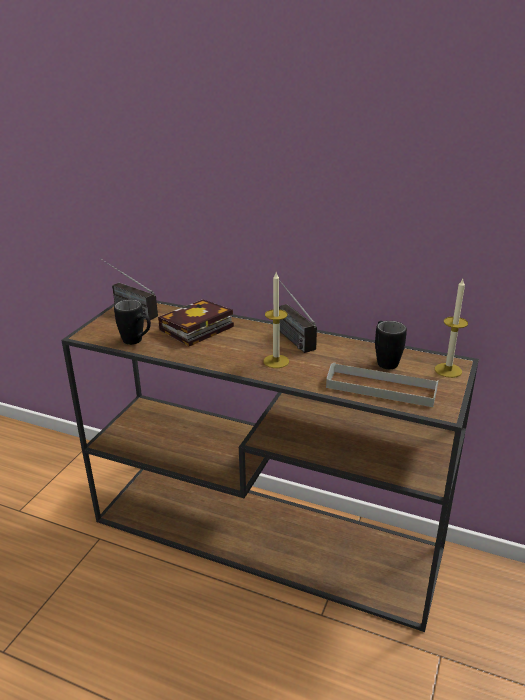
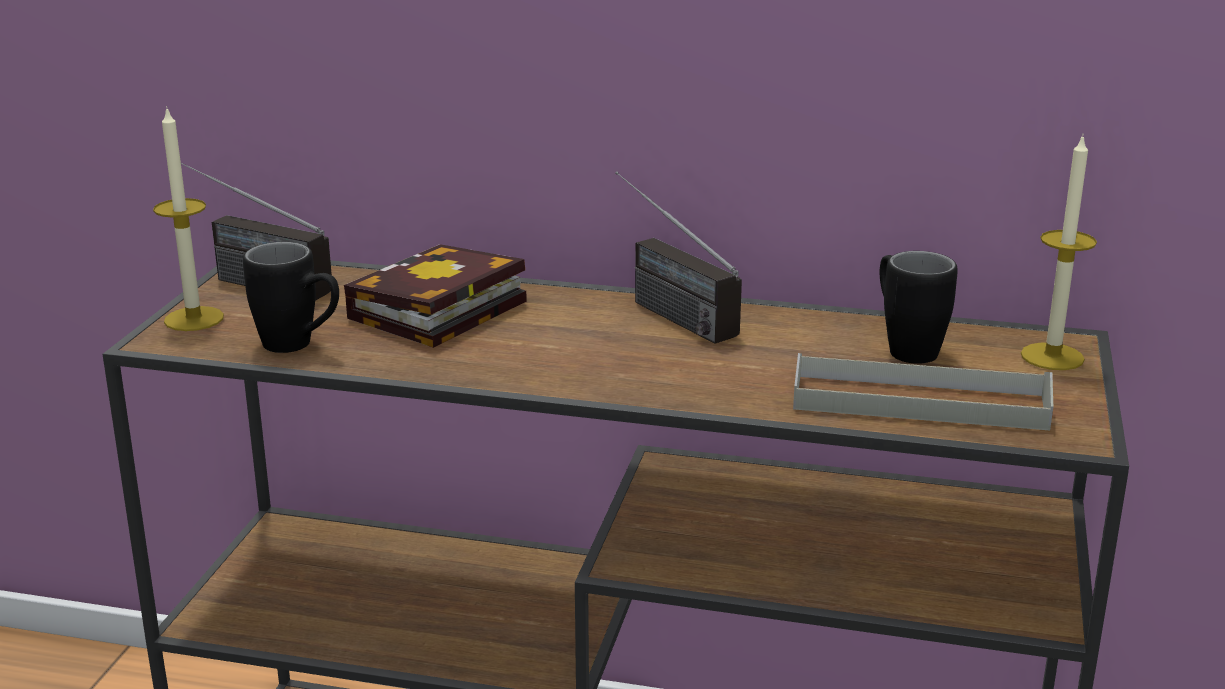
camera: 10 degrees left, 5 degrees down
candle [264,272,289,368] -> candle moved to [153,106,224,331]

